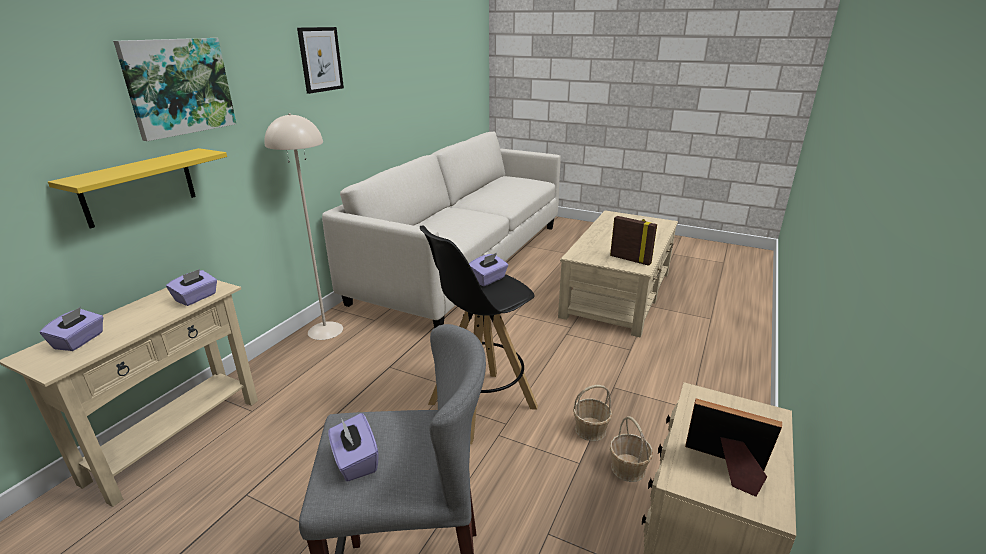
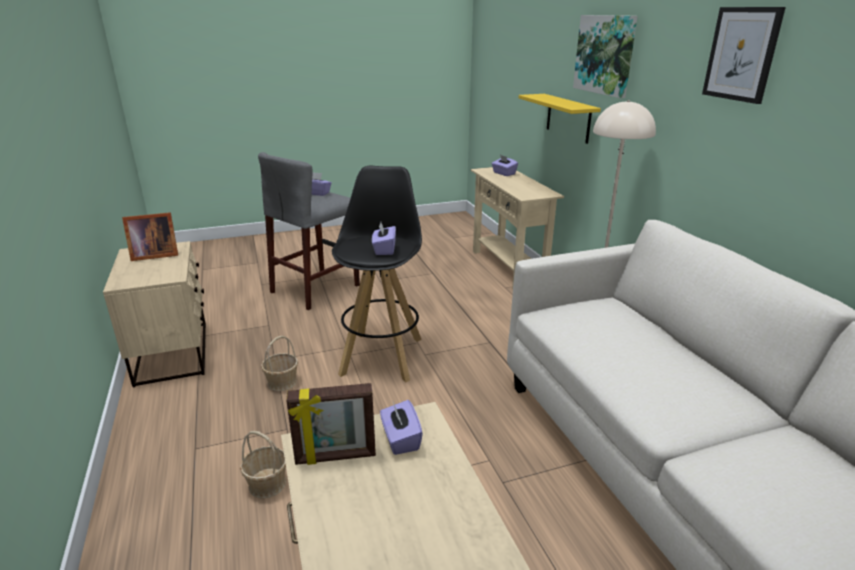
camera: 135 degrees right, 0 degrees up
purple tissue box [166,269,217,306] -> purple tissue box moved to [380,400,423,455]
basket [610,416,653,482] -> basket moved to [240,431,286,498]

